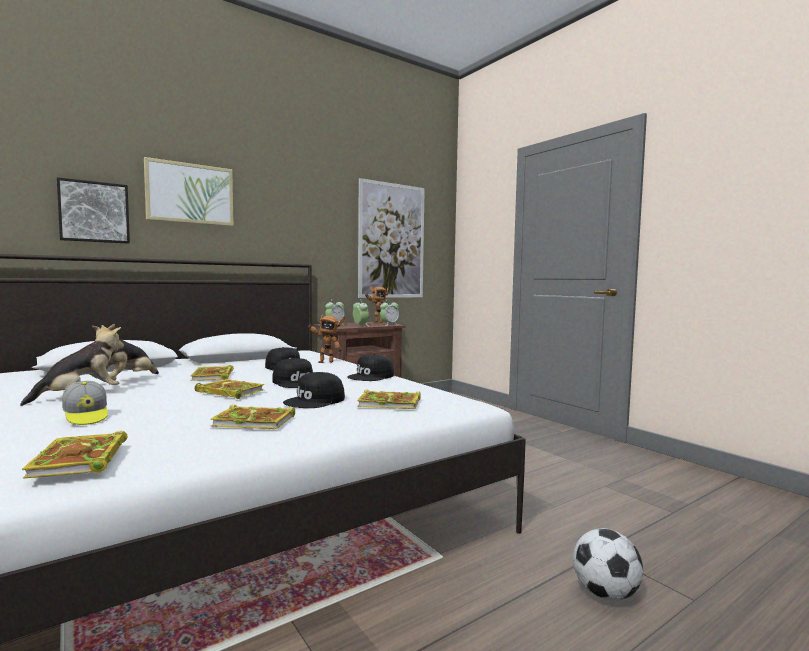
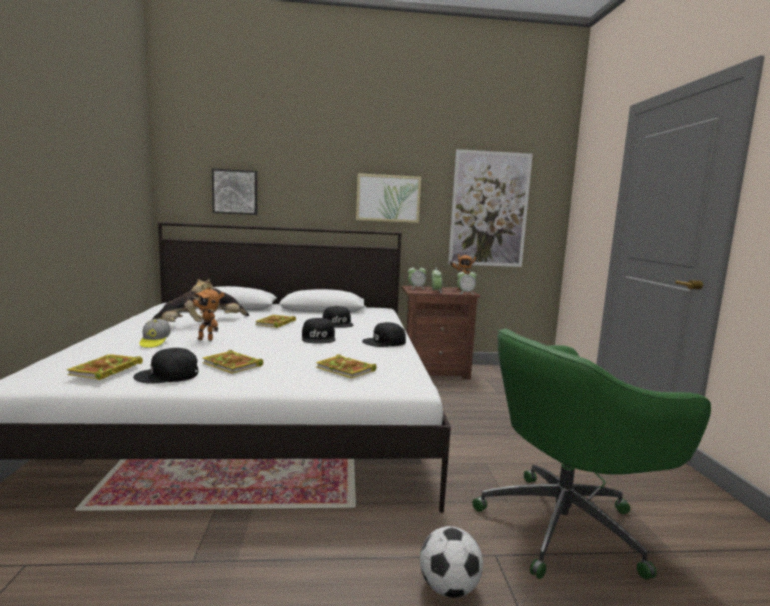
camera: 30 degrees right, 5 degrees up
picture [144,157,233,226] -> picture moved to [356,173,421,223]
book [194,379,264,399] -> none
black cap [283,372,345,408] -> black cap moved to [133,348,198,384]
toy robot [307,314,345,363] -> toy robot moved to [191,287,225,341]
none -> green office chair [472,328,711,579]

